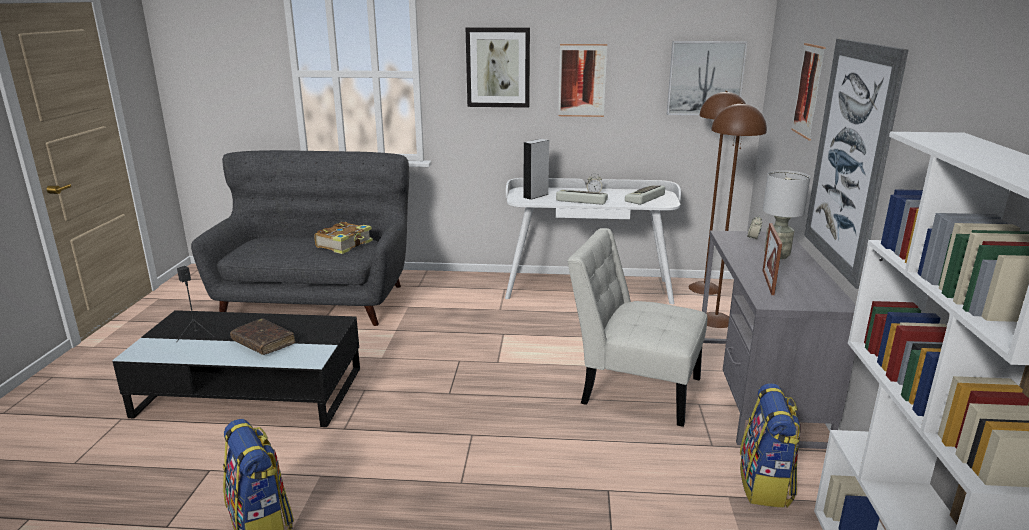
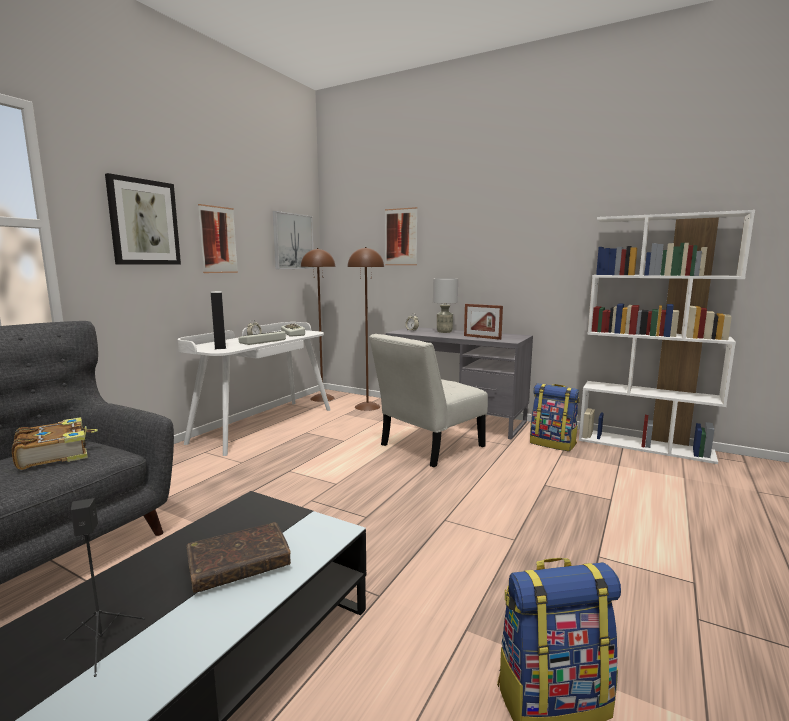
camera: 65 degrees left, 10 degrees down
picture [804,39,908,289] -> none

